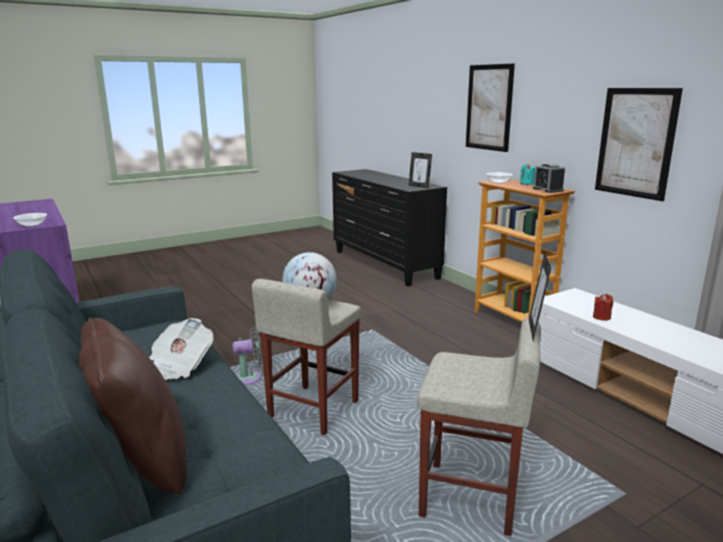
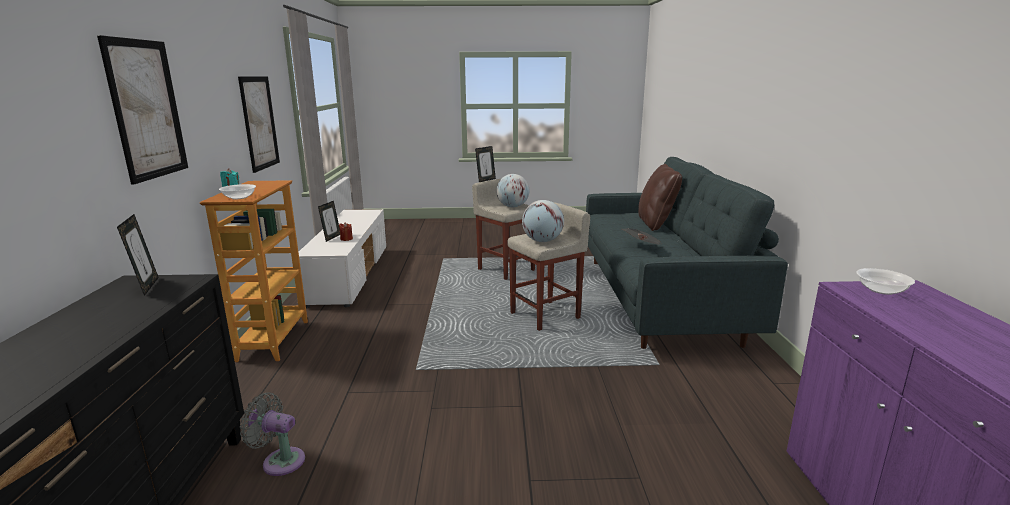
camera: 150 degrees left, 0 degrees up
grey fan [232,326,263,385] -> grey fan moved to [240,392,305,476]
alarm clock [533,164,565,193] -> none
none -> picture frame [318,201,340,242]
none -> globe [496,174,530,207]

